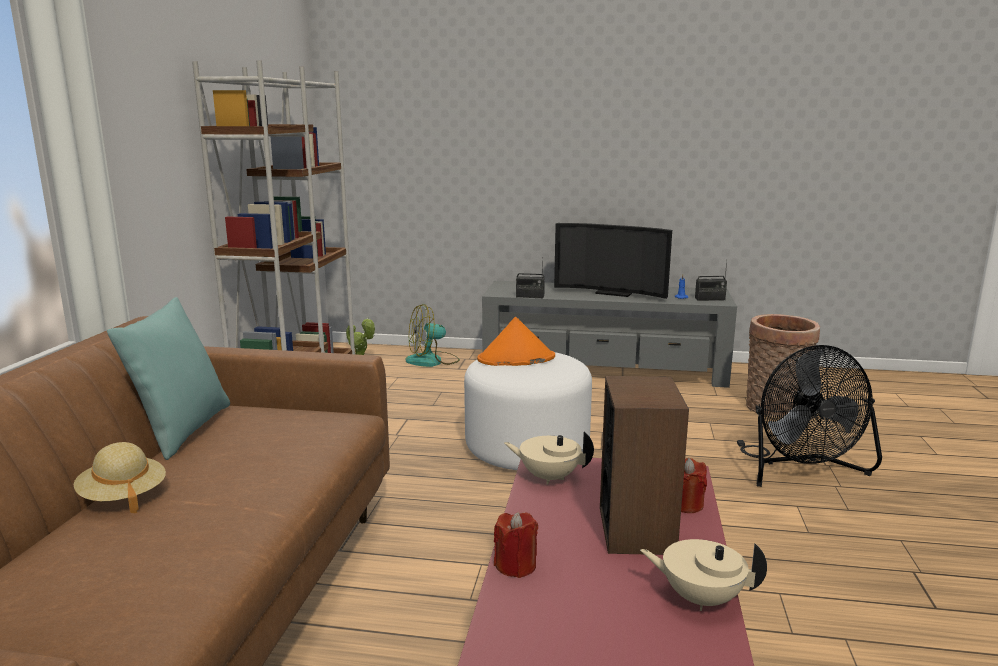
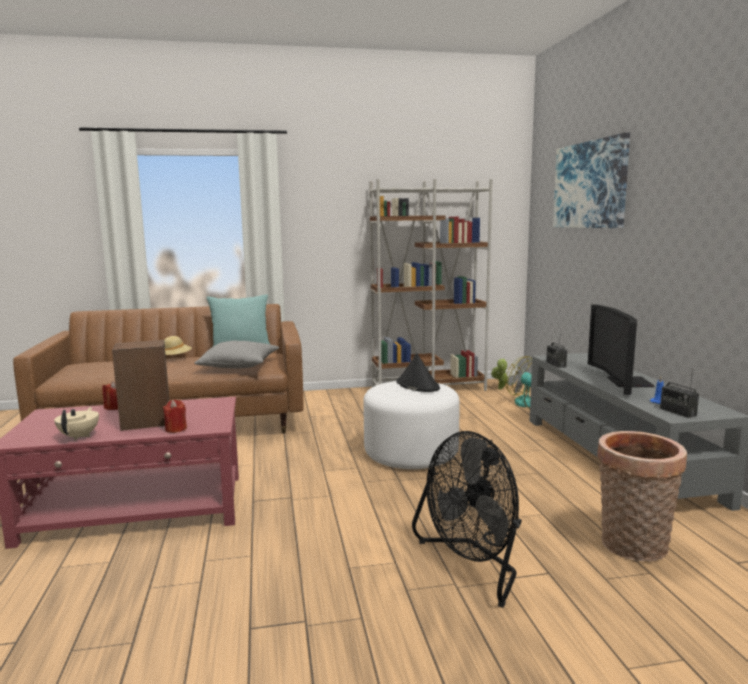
camera: 70 degrees right, 5 degrees down
orange hat [477,317,555,366] -> black hat [396,353,440,392]
beige teapot [504,432,594,485] -> none
none -> grey pillow [194,341,280,368]
none -> picture [553,132,630,228]

